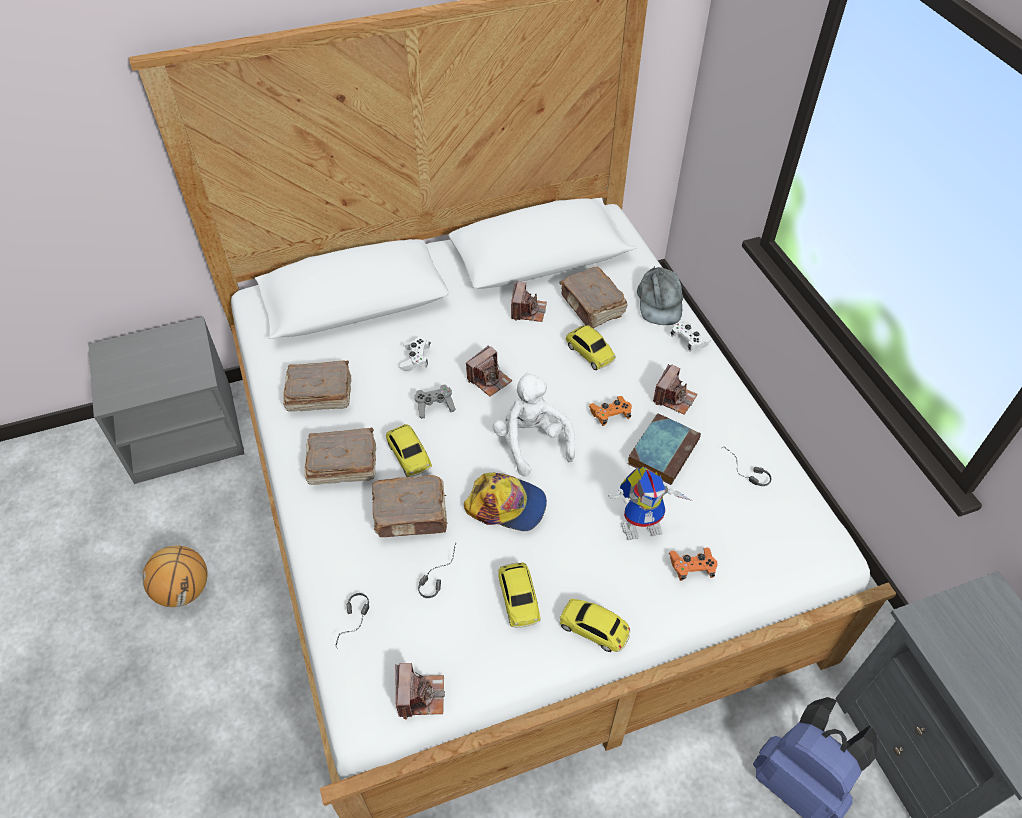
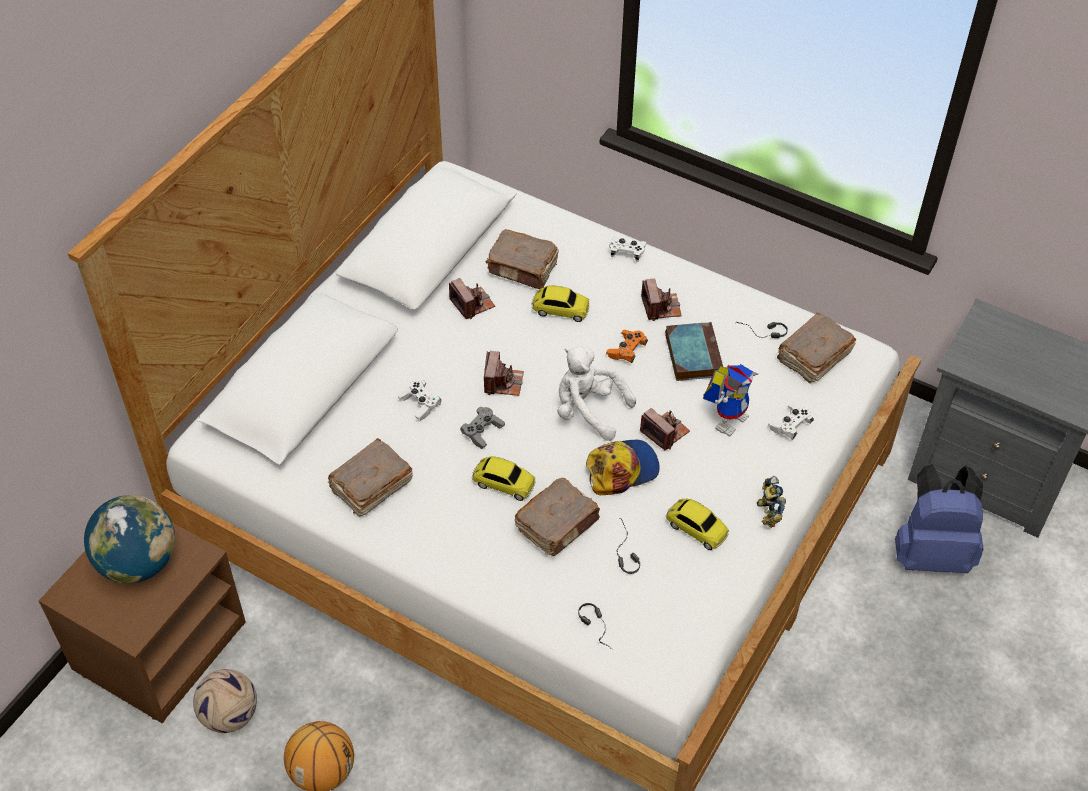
camera: 40 degrees left, 0 degrees up
grey nightstand [88,317,244,484] -> brown nightstand [39,523,246,723]
brown book [305,428,376,485] -> brown book moved to [777,312,856,383]
camera [395,663,445,719] -> camera moved to [640,408,690,450]
toy car [559,599,631,652] -> toy robot [757,476,786,528]
grey cap [637,266,683,325] -> none
orange game controller [669,547,718,581] -> white game controller [768,404,814,440]
none -> globe [84,495,175,583]
none -> football [193,669,257,733]

